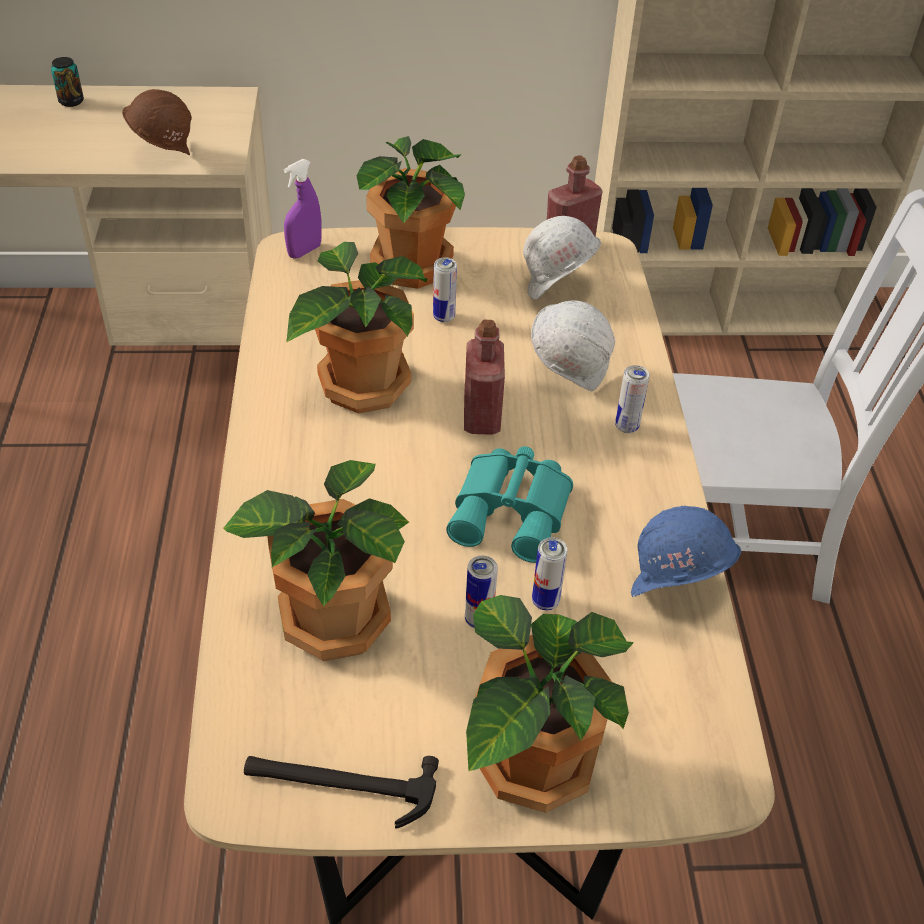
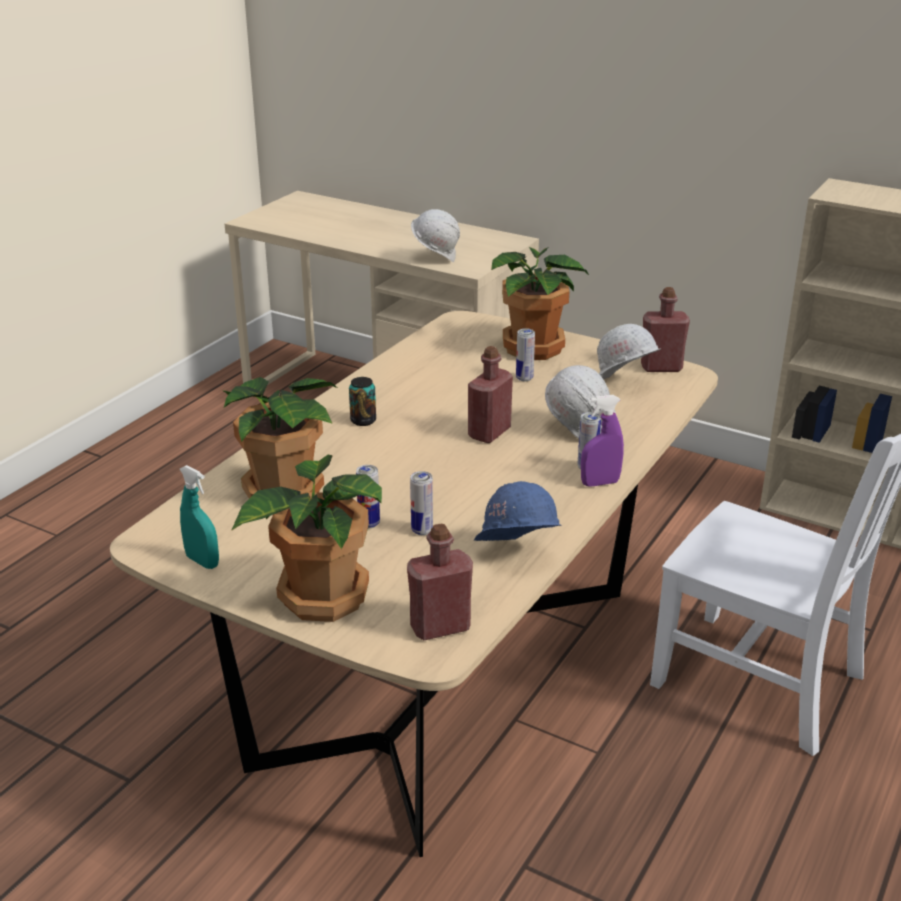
camera: 35 degrees right, 15 degrees down
can [51,57,84,107] -> can moved to [349,377,376,426]
brown hard hat [122,89,192,155] -> white hard hat [411,209,460,262]
hammer [244,756,439,829] -> turquoise spray bottle [180,465,219,569]
purple spray bottle [284,159,322,259] -> purple spray bottle moved to [581,395,624,487]
potted plant [286,242,427,413] -> none
turquoise binoculars [446,446,573,563] -> none
none -> red bottle [407,524,473,640]

